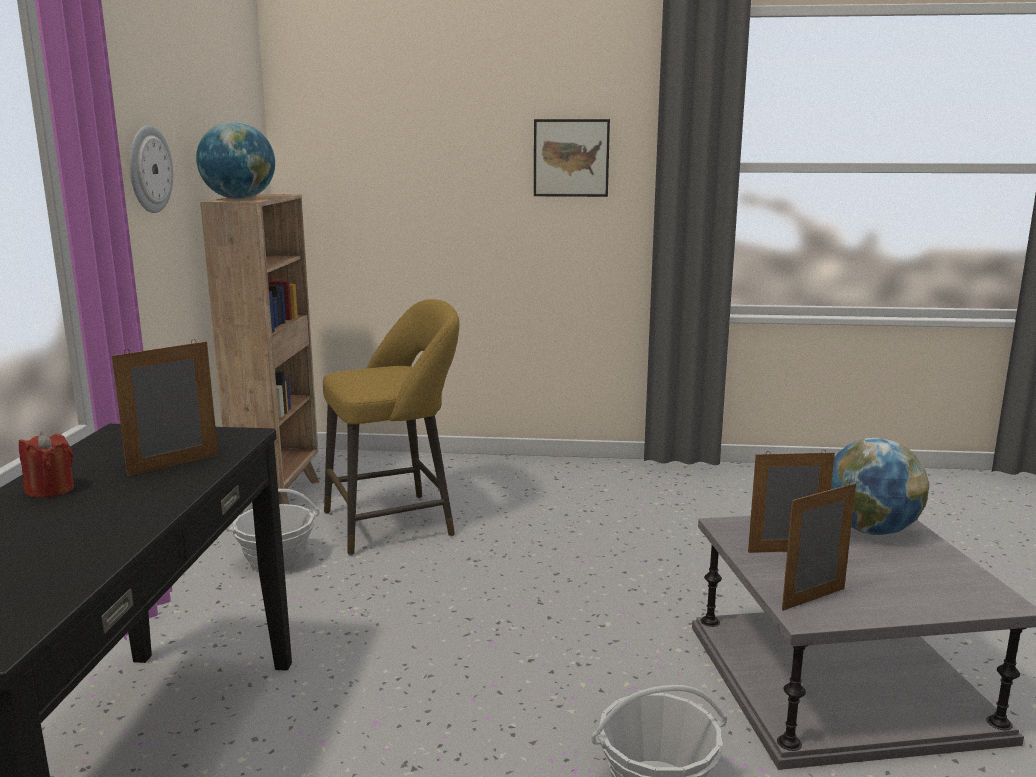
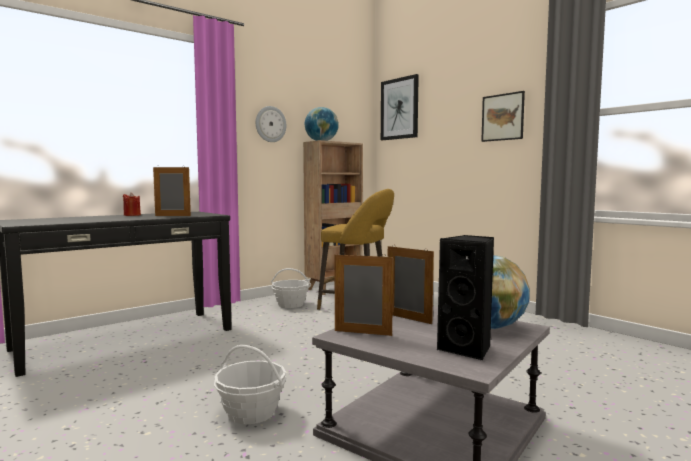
camera: 45 degrees right, 10 degrees down
none -> picture [381,74,419,140]
none -> black speaker [437,235,494,360]

